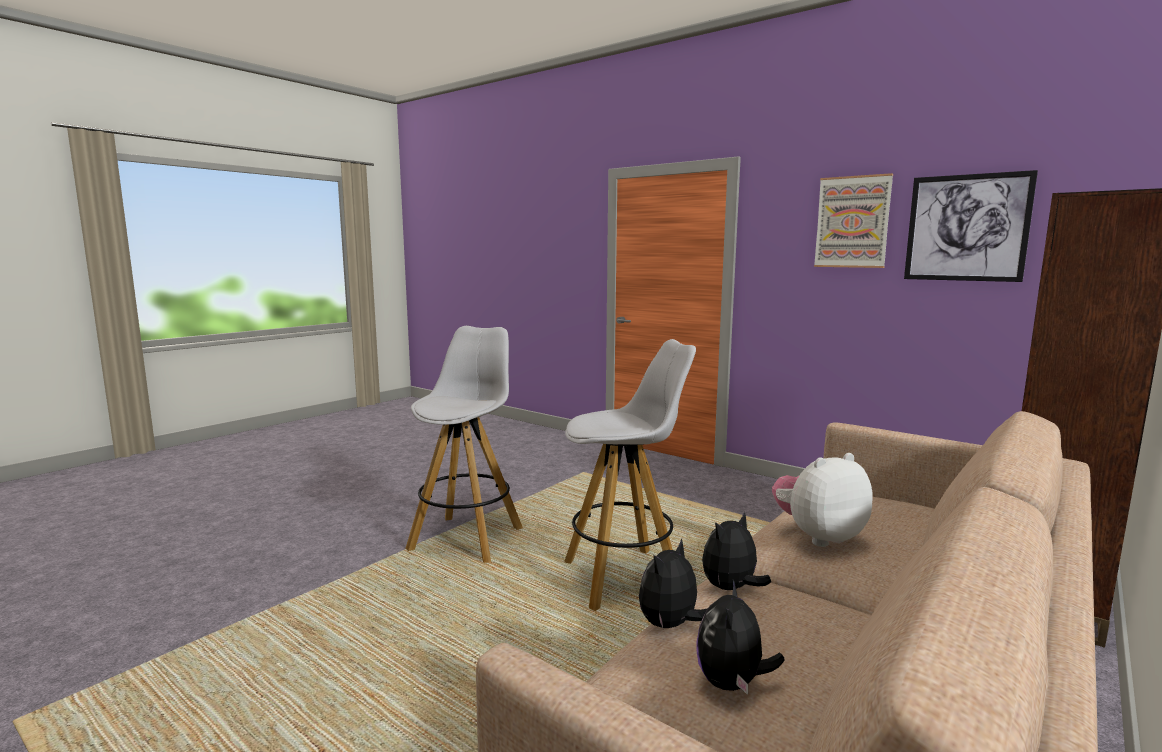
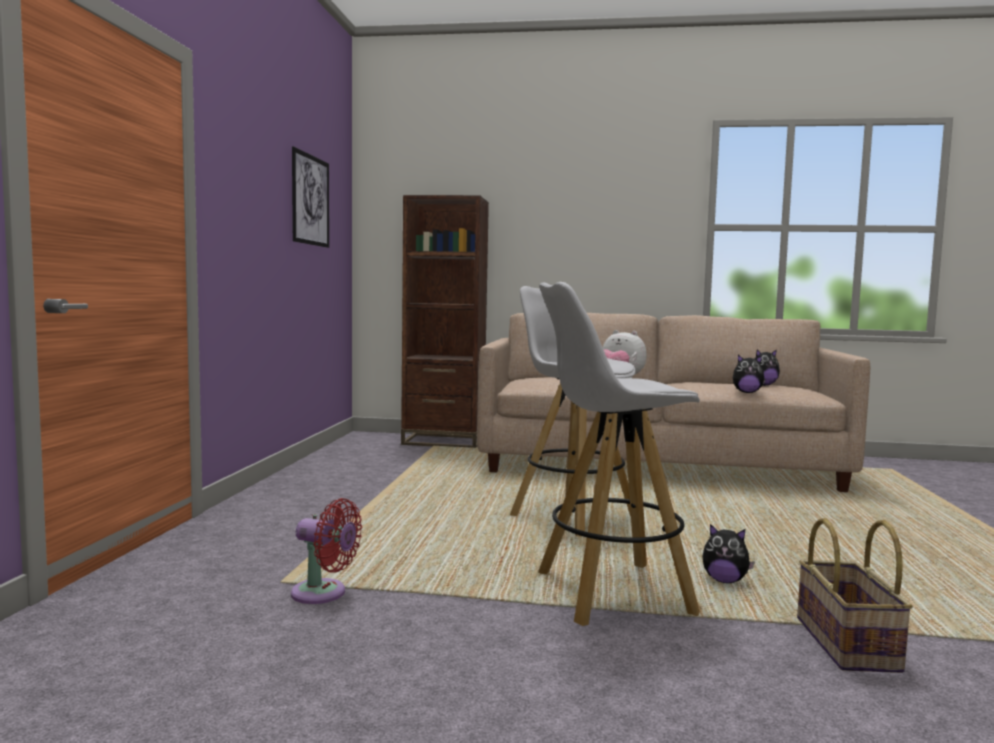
camera: 120 degrees left, 5 degrees down
plush toy [702,512,771,590] -> plush toy moved to [702,524,755,583]
picture [814,173,893,268] -> none
none -> red fan [291,498,362,604]
none -> basket [797,518,913,673]

